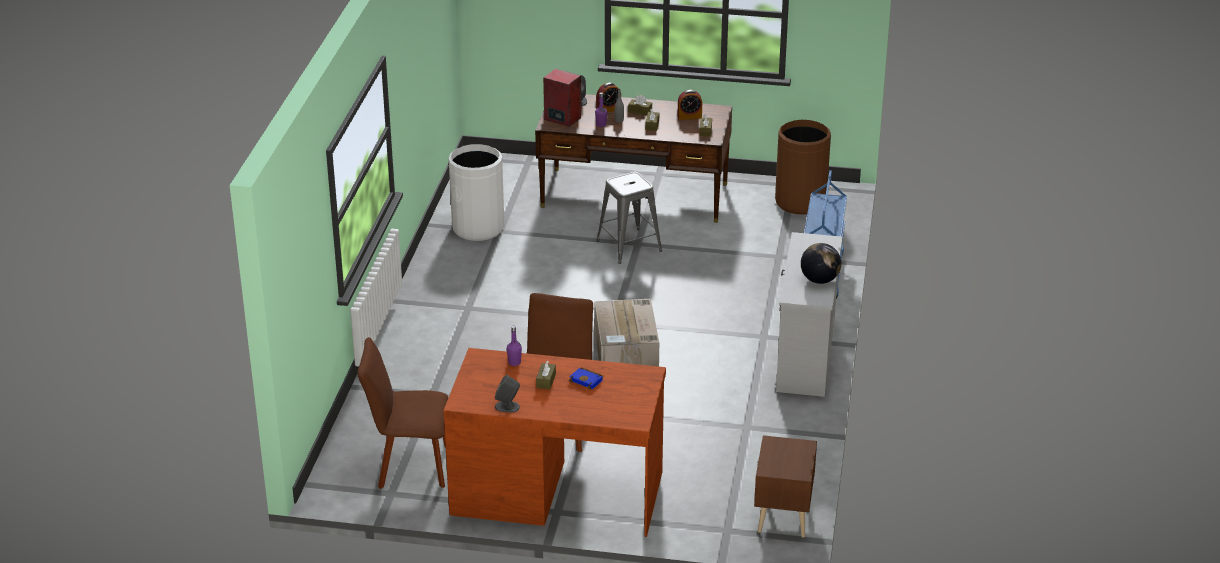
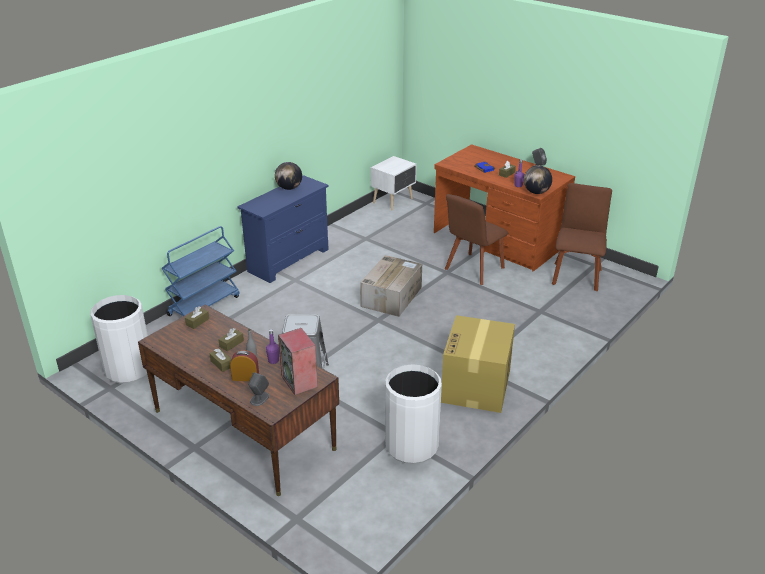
camera: 150 degrees left, 0 degrees up
brown chair [357,337,448,489] -> brown chair turned 105 degrees counterclockwise [552,183,612,291]
alarm clock [678,90,702,120] -> none
brown nightstand [754,435,817,537] -> white nightstand [371,156,417,211]
brown trash can [775,120,831,215] -> white trash can [90,295,148,384]
white dresser [776,232,843,397] -> blue dresser [237,175,329,283]
none -> cardboard box [441,315,515,413]
none -> globe [524,165,552,194]

